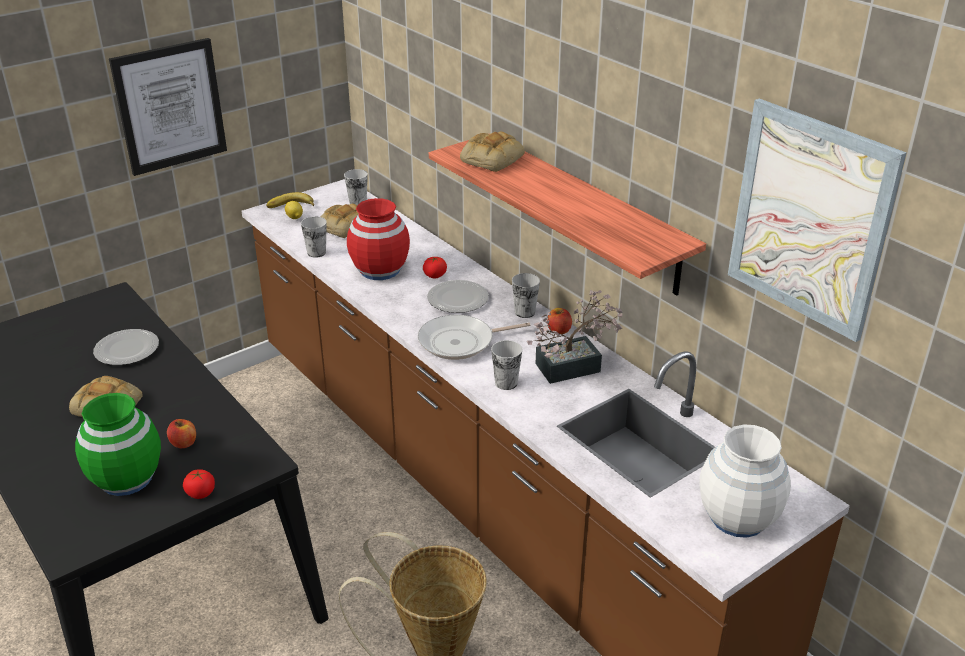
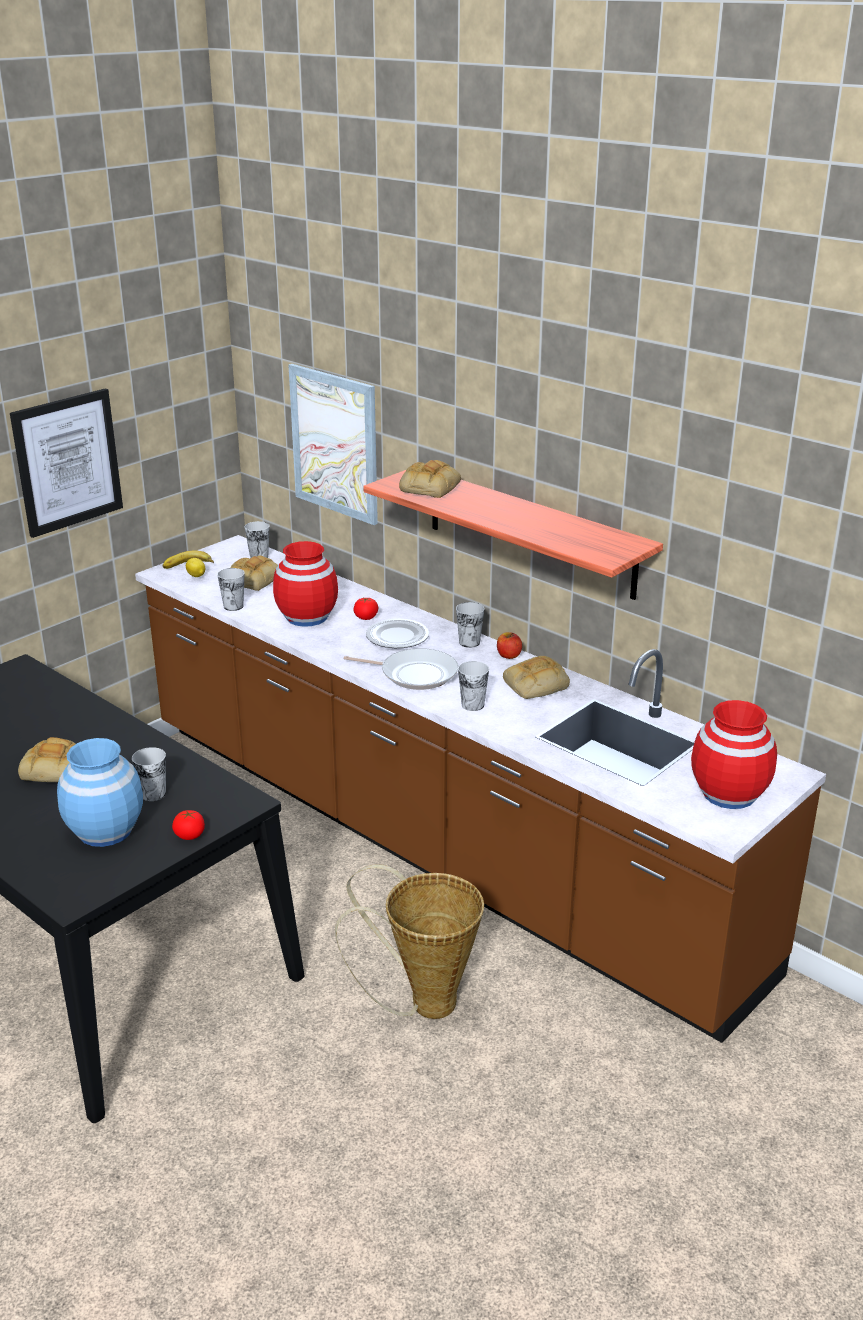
camera: 10 degrees left, 5 degrees down
green vase [75,393,161,496] -> blue vase [57,738,143,847]
plate [93,329,159,365] -> none
apple [167,419,196,448] -> cup [132,747,166,801]
frying pan [418,315,531,360] -> frying pan turned 135 degrees counterclockwise [343,648,458,690]
potted plant [527,290,622,384] -> bread [503,656,570,699]
white vase [699,425,791,538] -> red vase [691,700,777,809]
picture [728,98,906,342] -> picture moved to [288,364,378,525]

